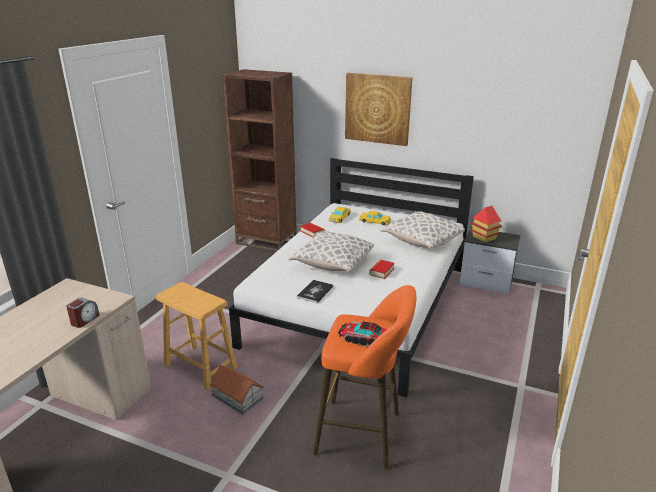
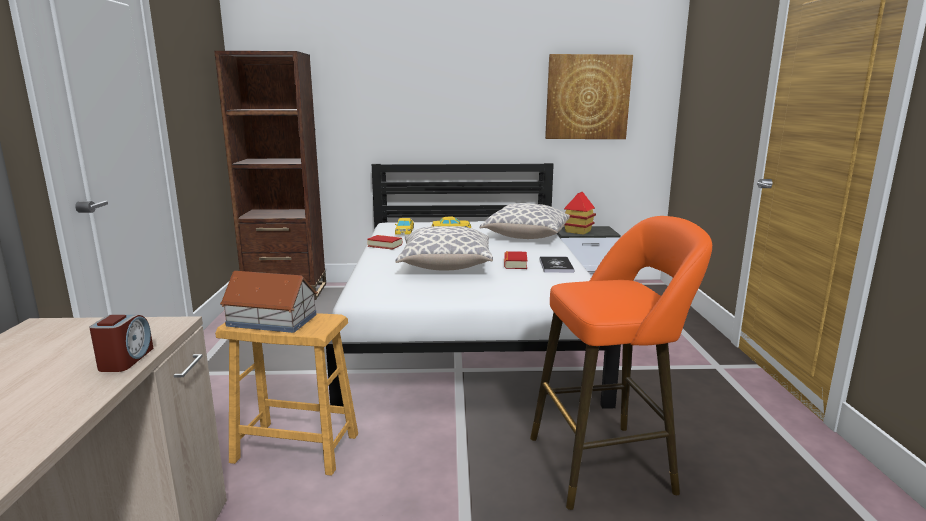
camera: 25 degrees left, 10 degrees down
toy house [210,365,264,414] -> toy house moved to [220,271,318,333]
book [297,280,333,303] -> book moved to [539,256,574,273]
toy truck [338,320,387,347] -> none
picture [345,73,413,146] -> picture moved to [545,54,633,139]

